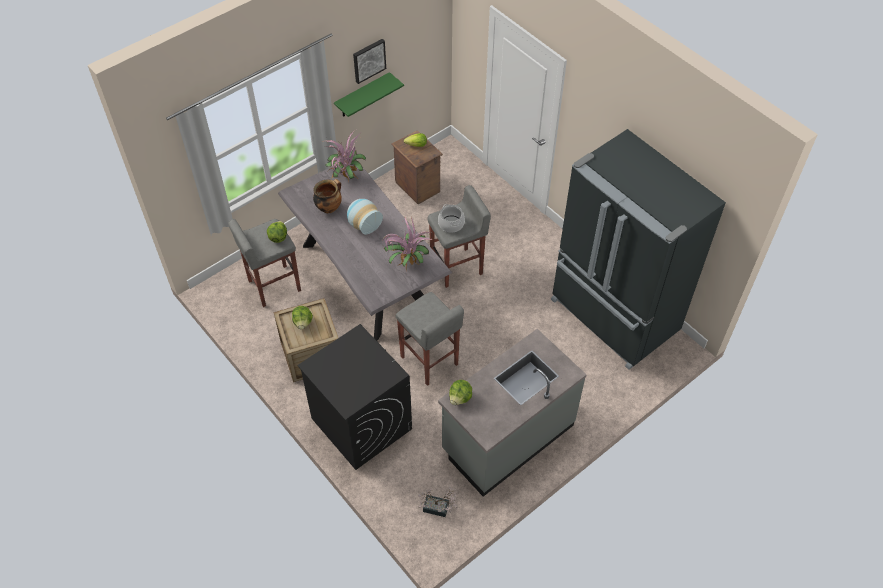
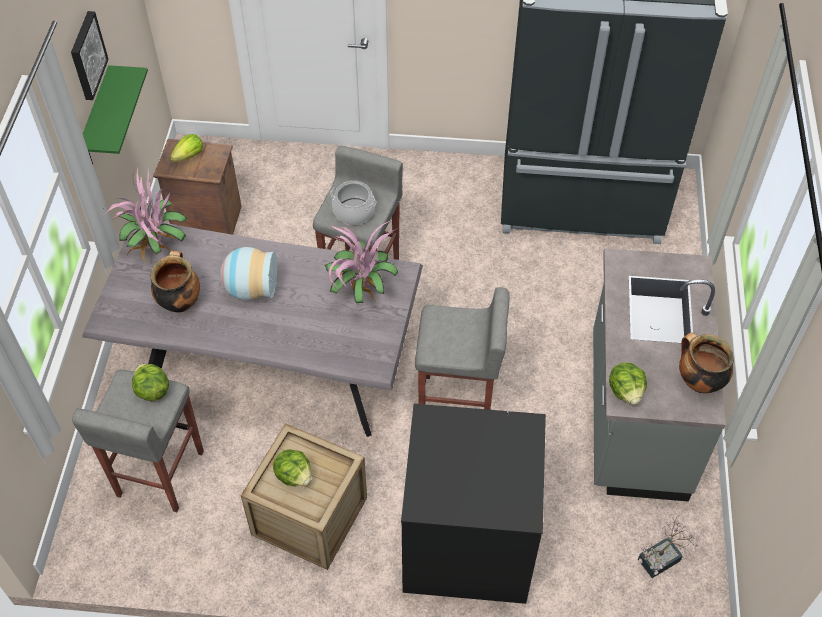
camera: 45 degrees left, 0 degrees up
none -> cooking pot [679,333,734,393]

